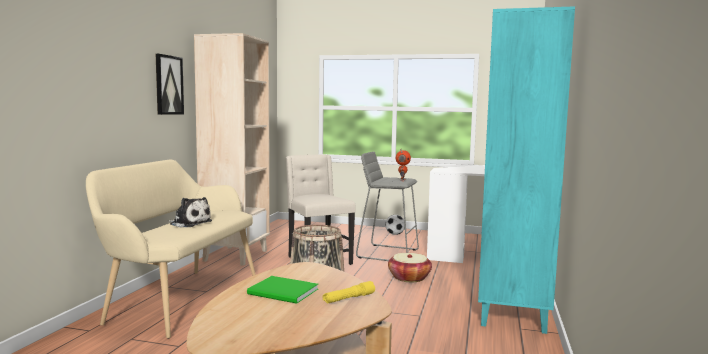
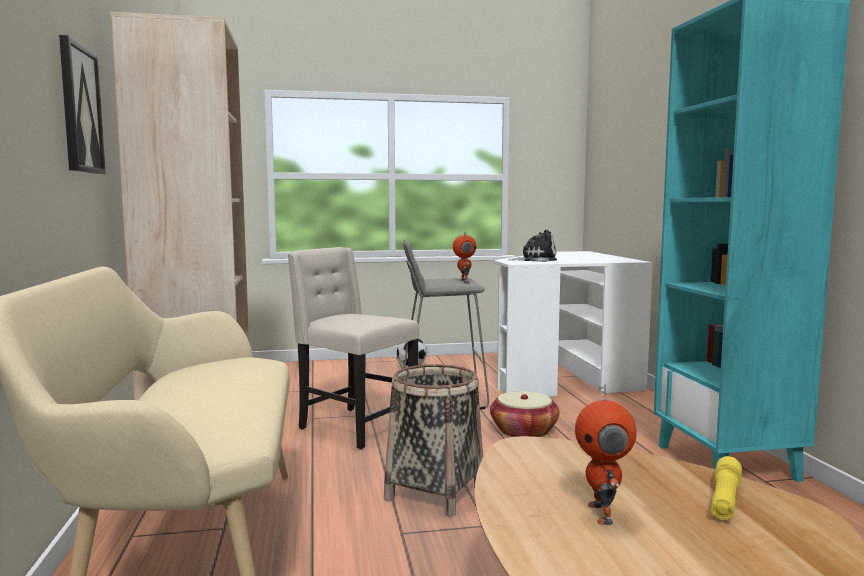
camera: 25 degrees left, 0 degrees up
plush toy [169,197,212,228] -> plush toy moved to [508,230,557,262]
green book [247,276,318,304] -> toy robot [575,384,637,525]

